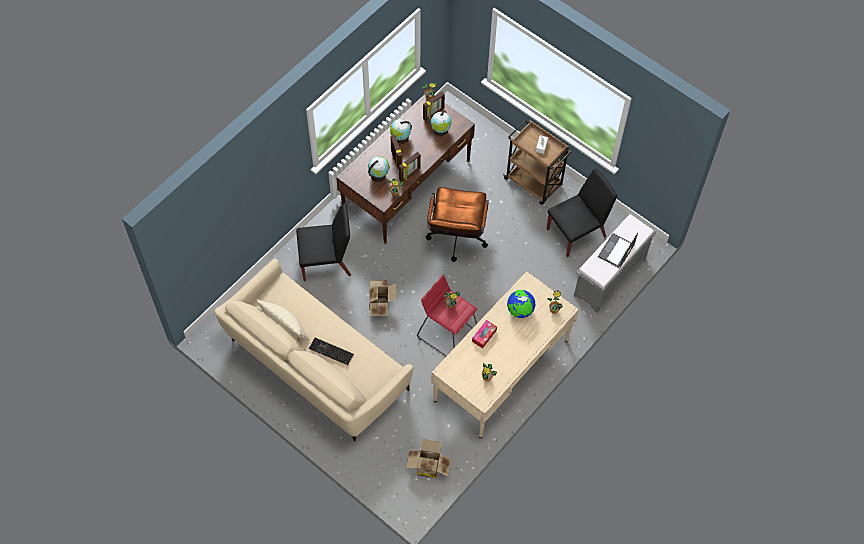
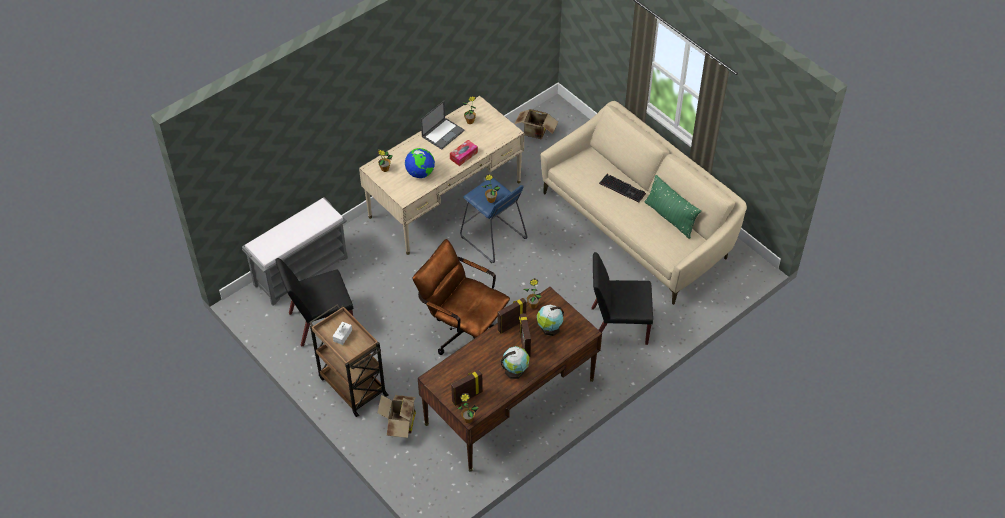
camera: 170 degrees left, 10 degrees down
beige pillow [256,299,310,341] -> green pillow [644,175,701,239]
cardboard box [369,280,397,316] -> cardboard box moved to [377,395,416,438]
red stool [417,275,477,356] -> blue stool [460,178,528,263]
brown office chair [426,187,489,262] -> brown office chair turned 75 degrees counterclockwise [413,239,510,355]
globe [430,110,452,136] -> none
laptop [598,233,638,268] -> laptop moved to [421,101,465,150]

